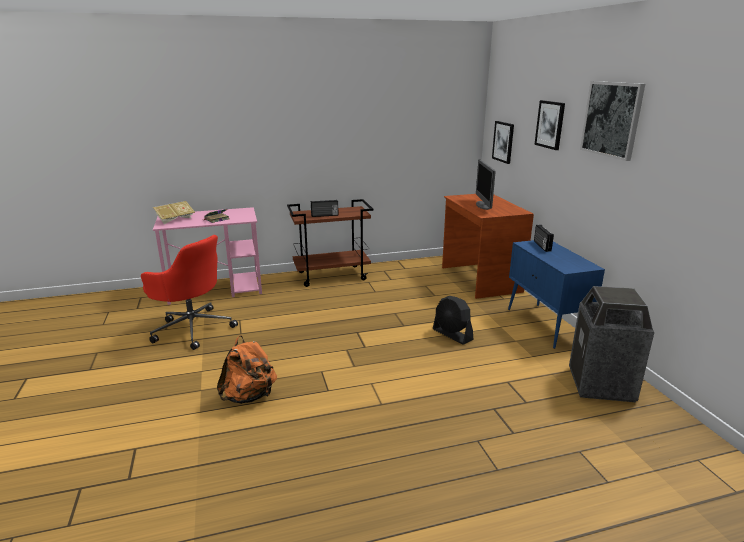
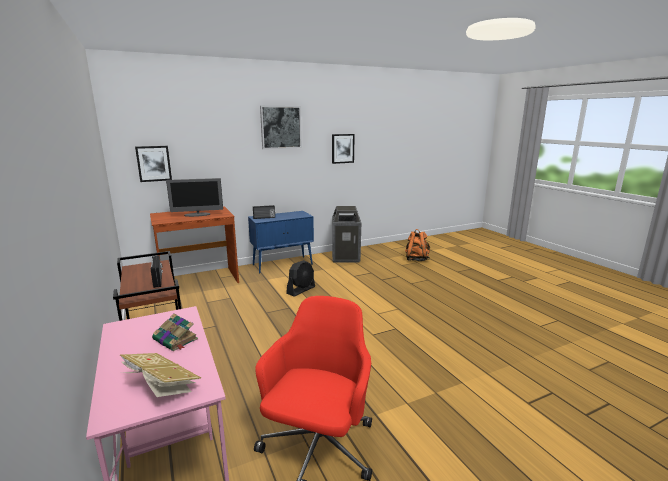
camera: 100 degrees left, 5 degrees down
orange backpack [217,336,277,404] -> orange backpack moved to [405,229,430,261]
picture [534,100,565,150] -> picture moved to [332,134,355,164]

